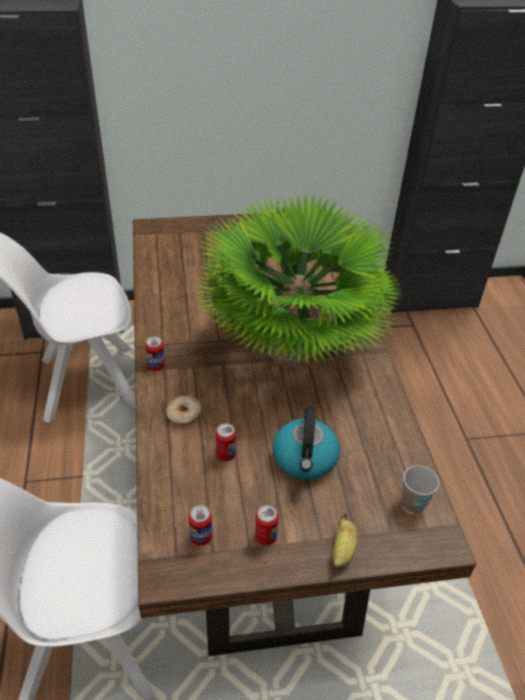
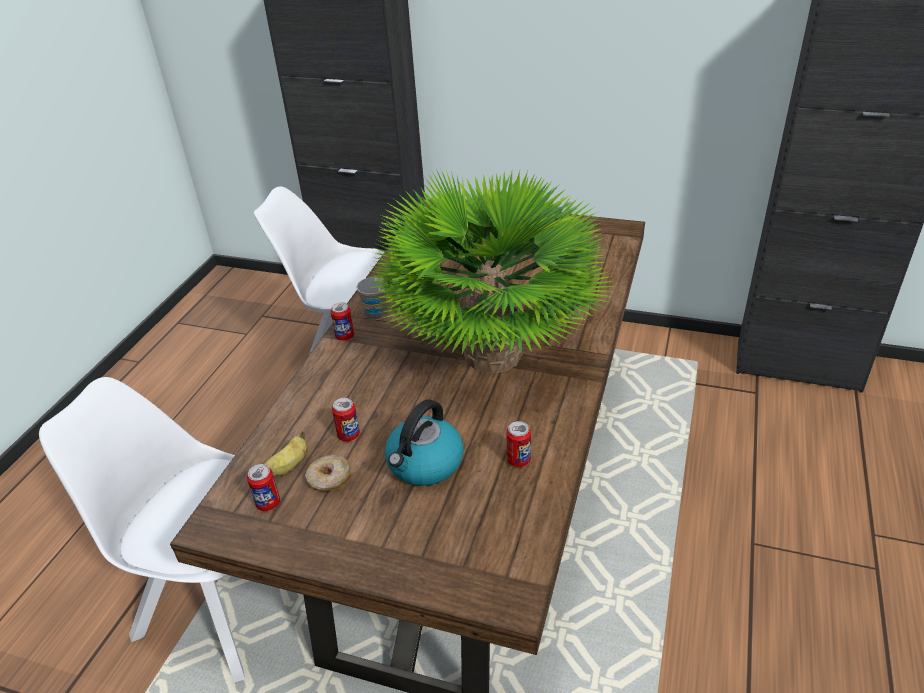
camera: 30 degrees right, 5 degrees down
donut [166,396,202,426] -> donut moved to [305,455,351,492]
can [255,505,279,546] -> can moved to [506,421,531,467]
banana [332,513,357,568] -> banana moved to [265,431,308,477]
cup [402,466,439,513] -> cup moved to [356,277,387,320]

